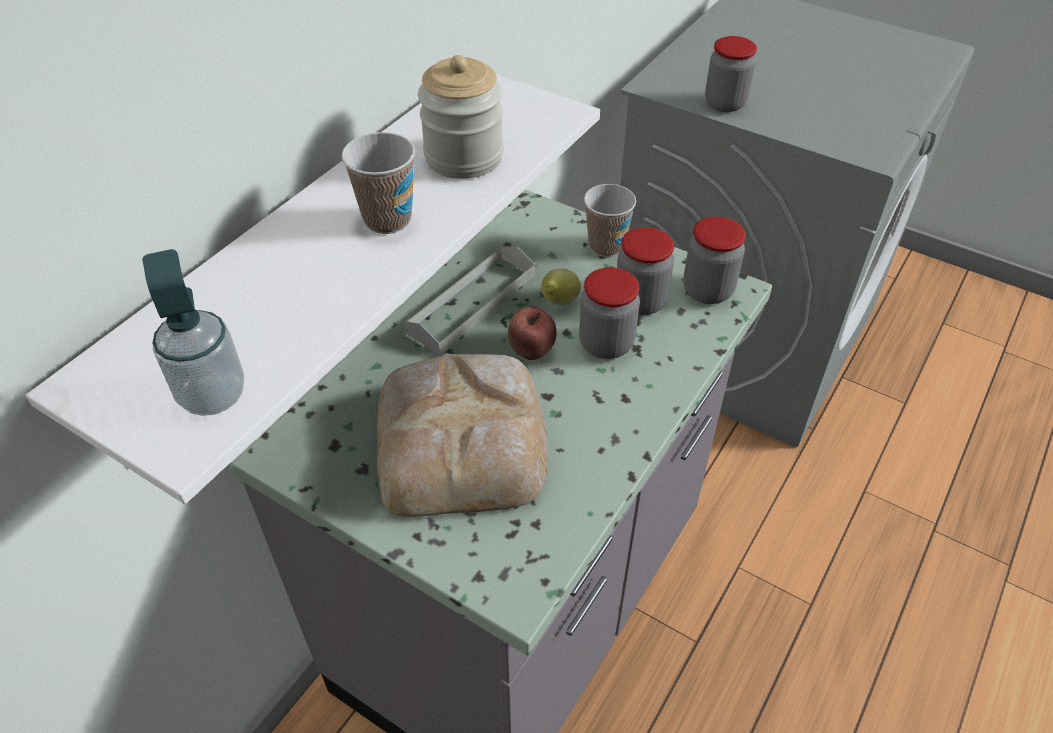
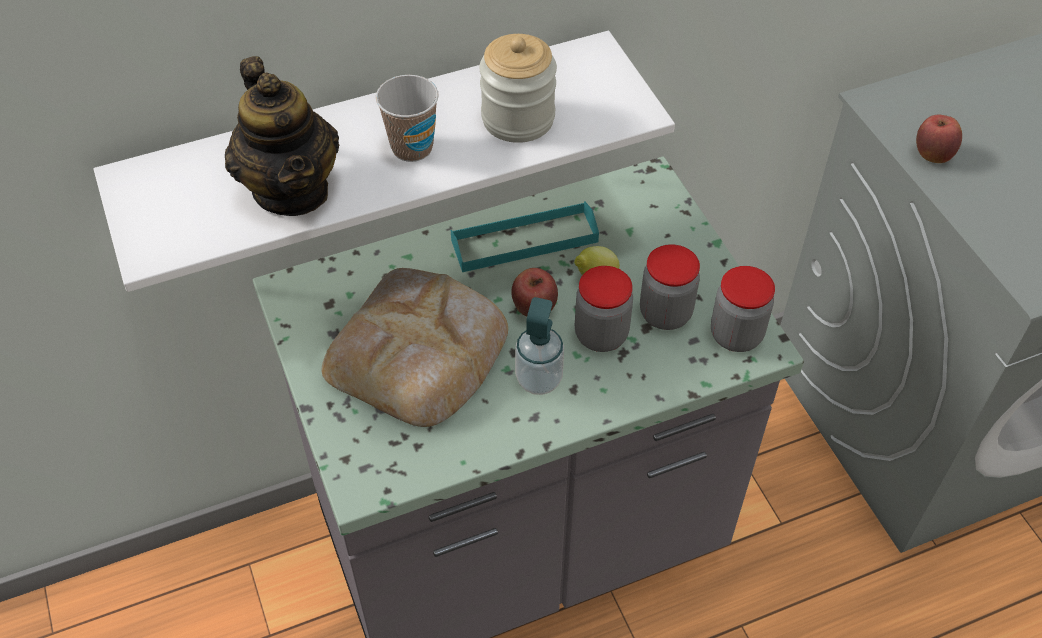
camera: 35 degrees right, 5 degrees up
soap dispenser [142,249,244,416] -> soap dispenser moved to [515,297,564,395]
grey tray [404,246,535,354] -> turquoise tray [451,202,599,272]
cup [584,184,636,257] -> none
jar [705,36,757,112] -> apple [916,114,962,163]
none -> teapot [225,56,340,216]

